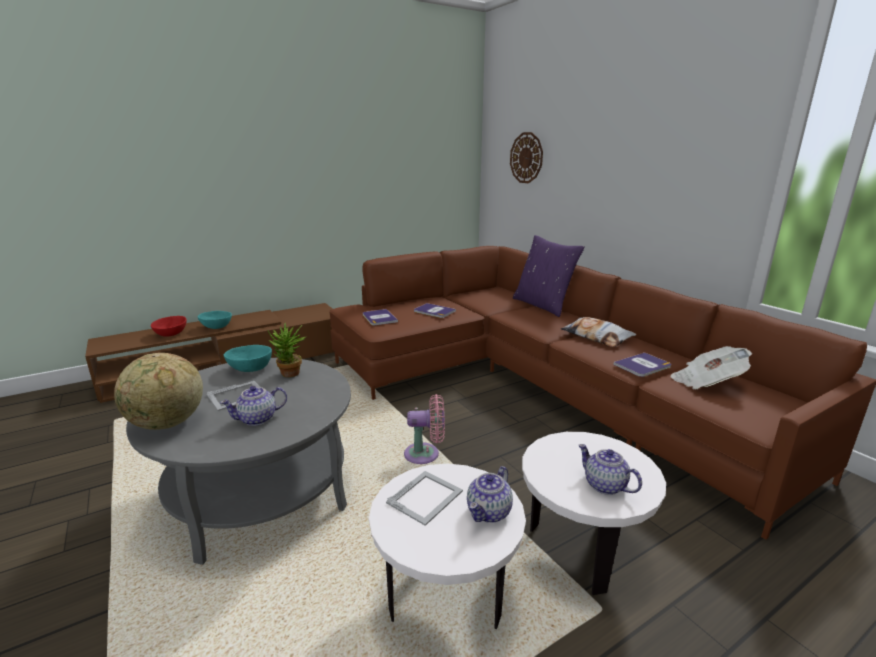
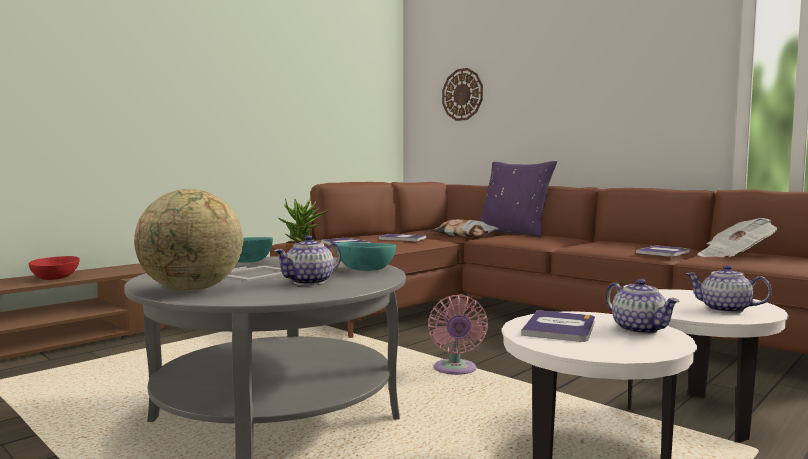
camera: 15 degrees left, 15 degrees down
turquoise bowl [198,311,232,329] -> turquoise bowl moved to [334,242,396,271]
picture frame [386,471,463,526] -> book [521,310,595,342]
pink fan [404,394,445,464] -> pink fan turned 105 degrees clockwise [428,294,488,375]
teapot [467,466,513,523] -> teapot turned 45 degrees counterclockwise [605,279,679,334]
pillow [561,317,636,347] -> pillow moved to [430,219,499,237]

